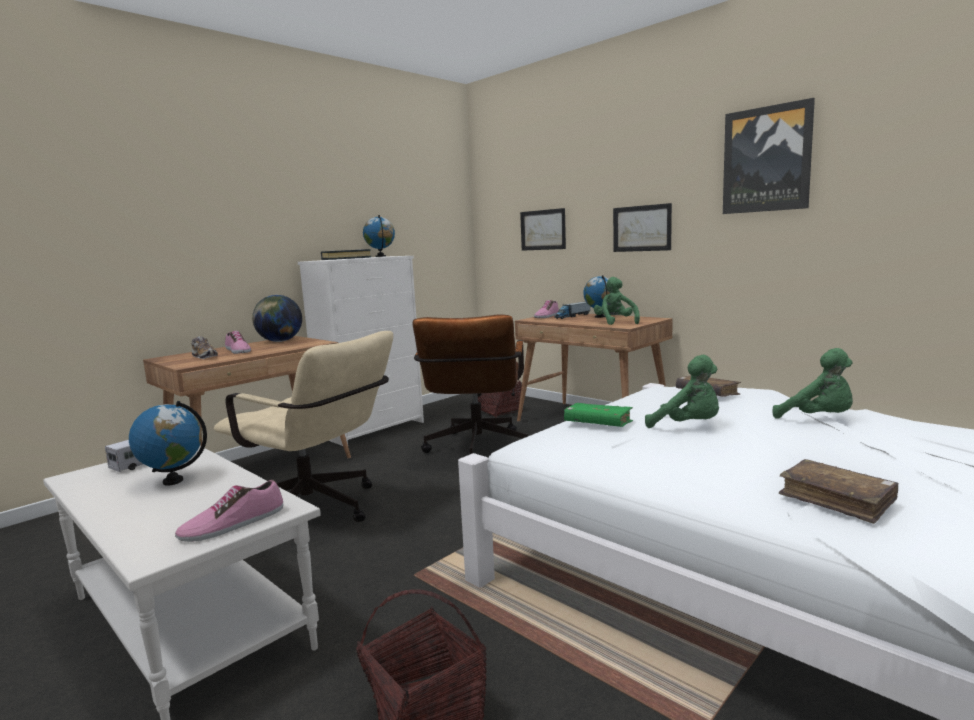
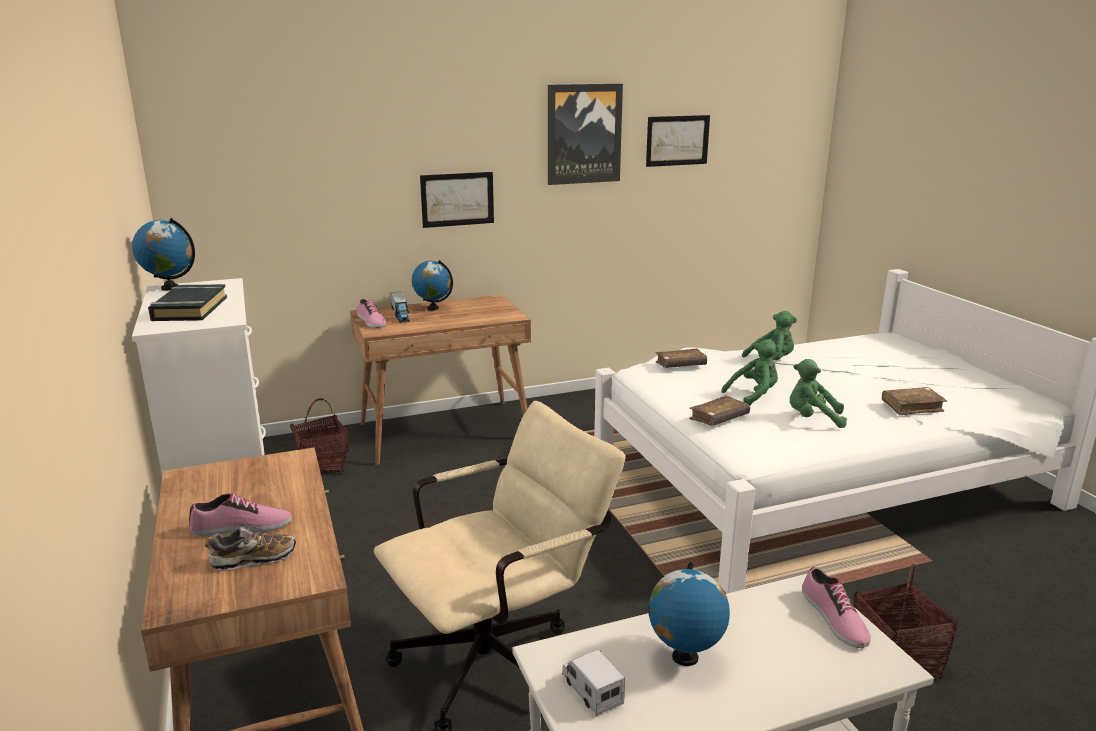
camera: 65 degrees left, 10 degrees up
globe [252,295,302,342] -> none
brown office chair [413,314,528,455] -> none
picture [520,208,566,251] -> picture moved to [646,115,710,167]
green book [564,403,633,427] -> brown book [689,395,750,426]
green plush toy [594,277,640,325] -> green plush toy moved to [790,359,847,428]

